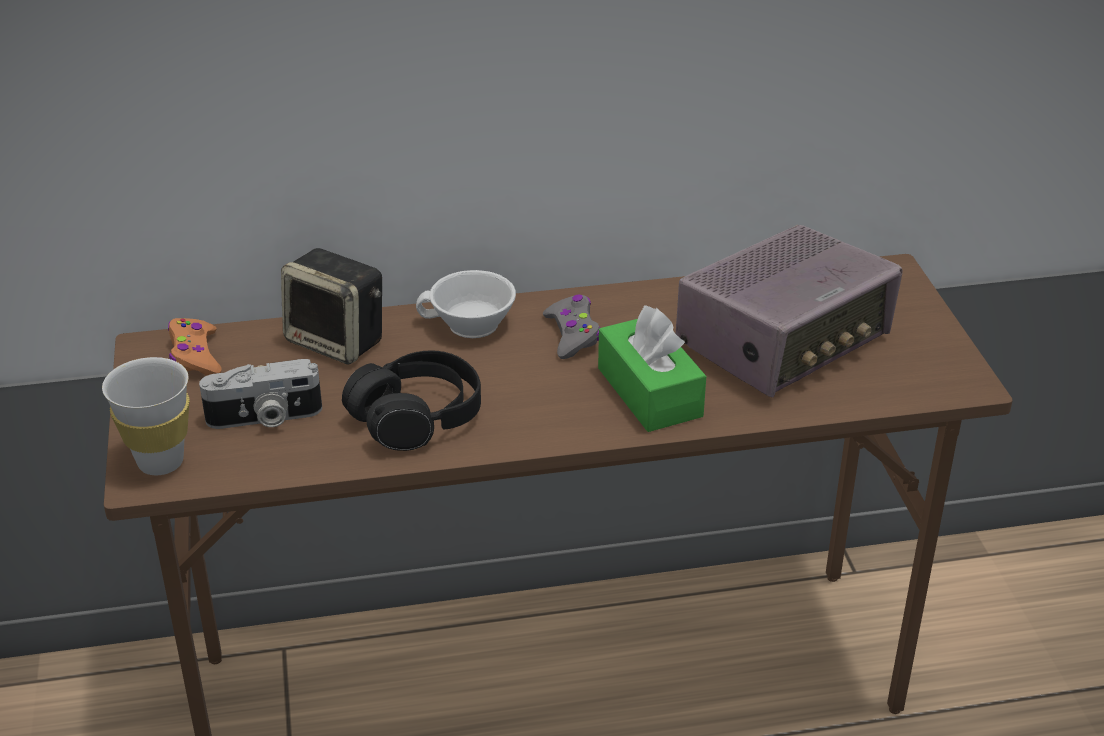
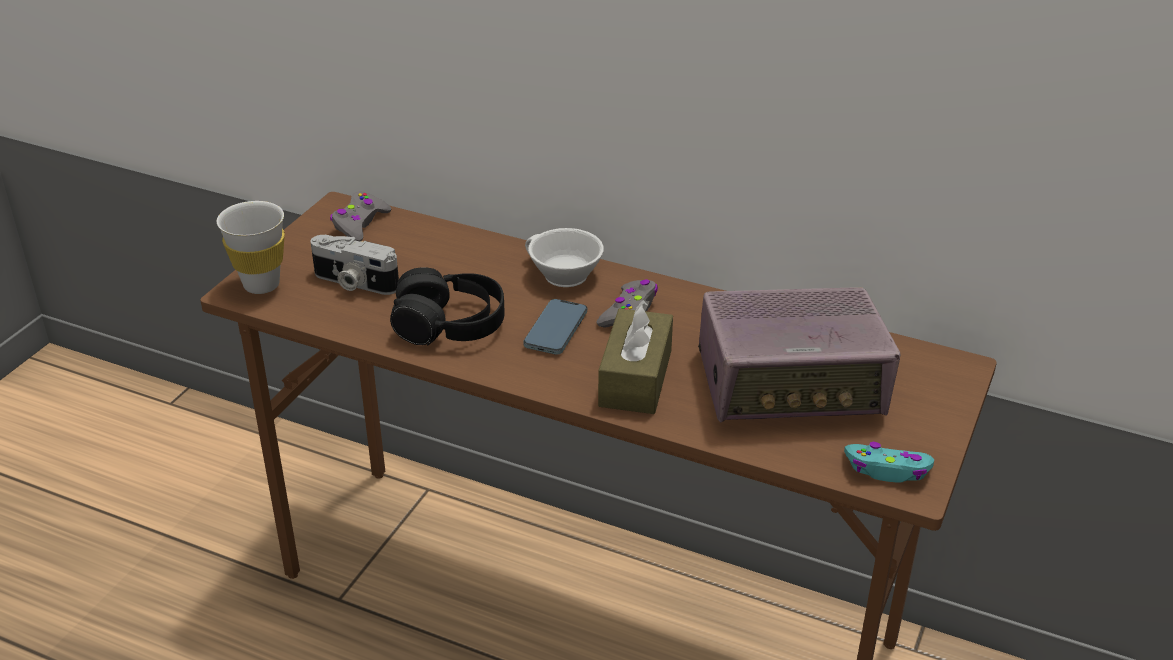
camera: 35 degrees right, 0 degrees up
orange game controller [168,318,222,376] -> grey game controller [330,191,391,241]
speaker [281,248,382,365] -> none
green tissue box [598,305,706,432] -> brown tissue box [598,299,673,414]
none -> phone [523,299,587,355]
none -> turquoise game controller [844,442,934,483]

